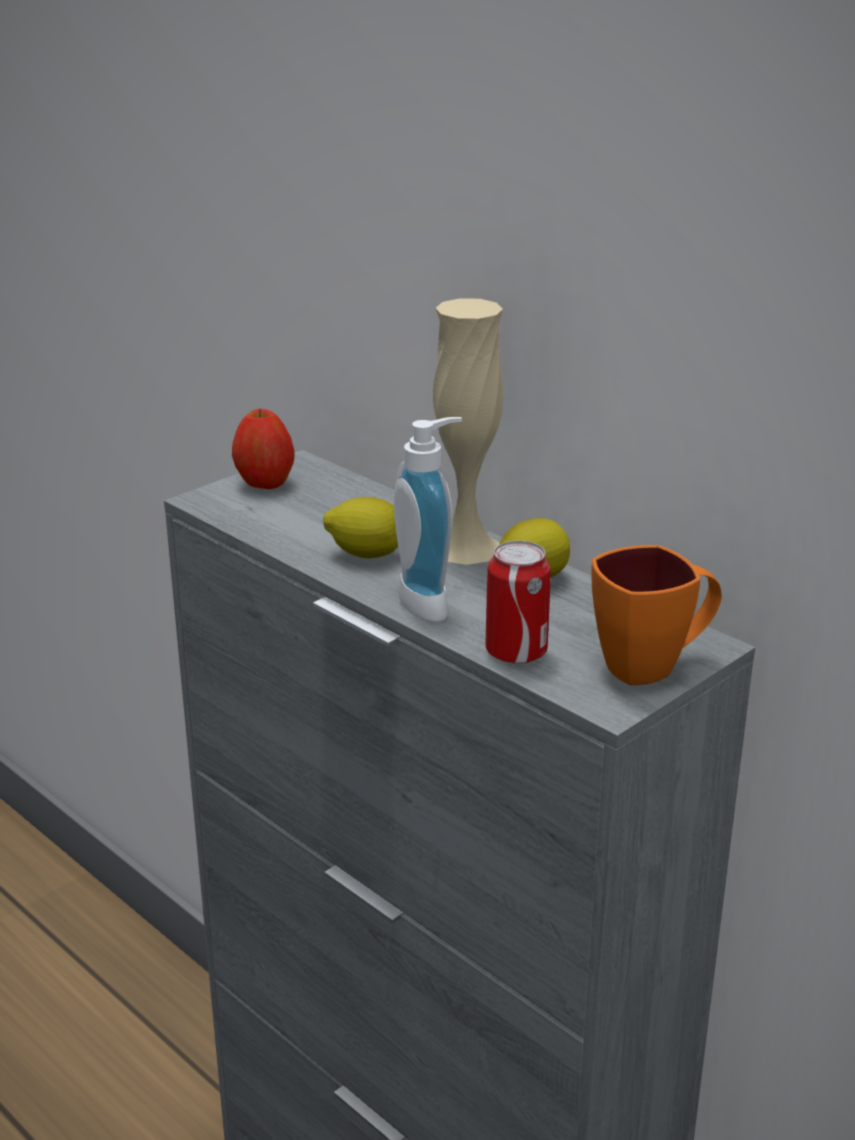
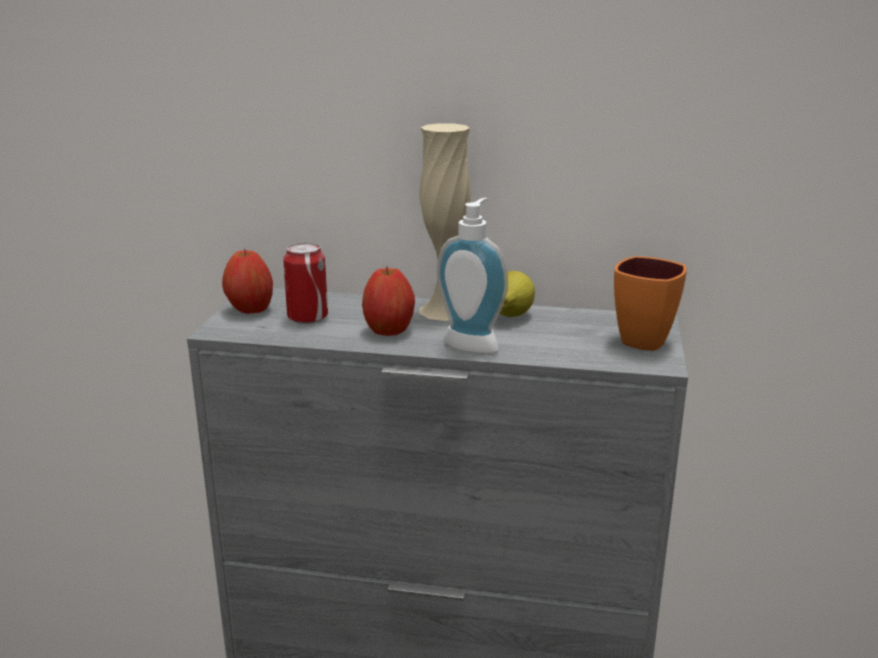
camera: 35 degrees left, 5 degrees down
lemon [323,497,398,558] -> apple [362,266,415,336]
can [486,541,551,664] -> can moved to [283,242,328,324]

